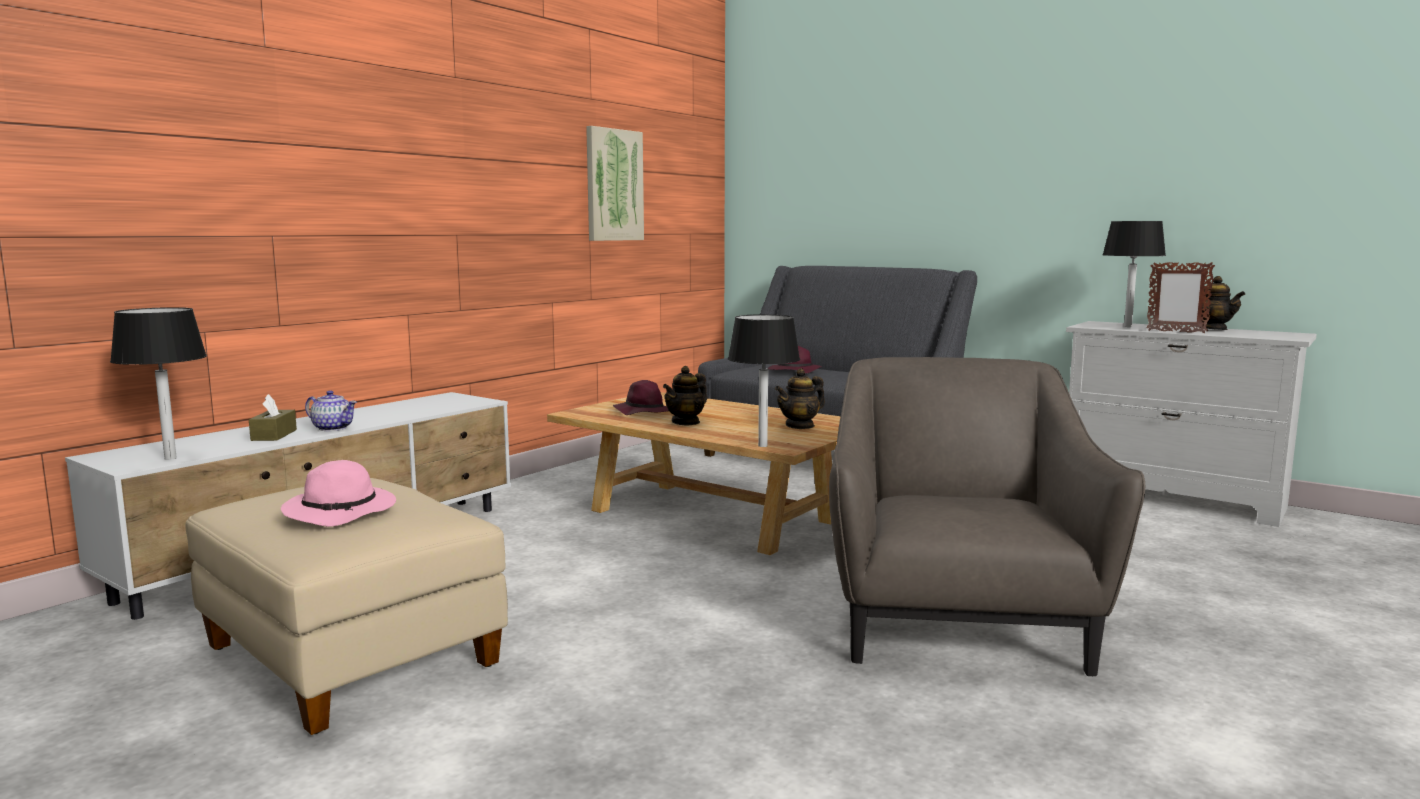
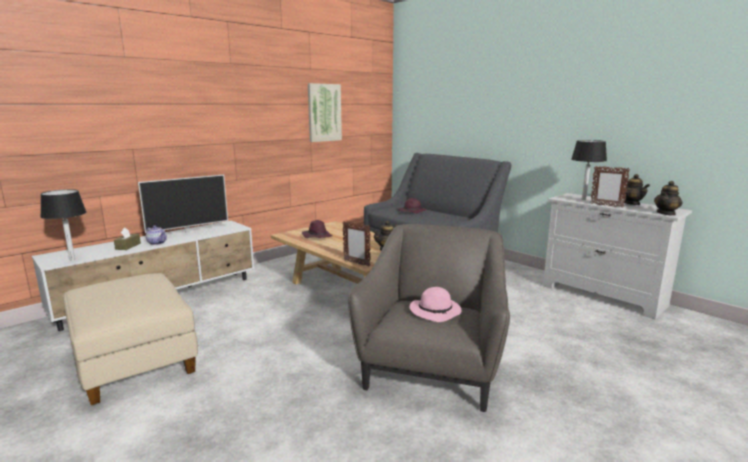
camera: 10 degrees right, 5 degrees up
pink hat [281,460,396,527] -> pink hat moved to [410,287,462,322]
teapot [663,366,707,426] -> teapot moved to [654,181,682,215]
black table lamp [728,314,800,447] -> picture frame [342,221,371,267]
none -> television [138,175,228,236]

